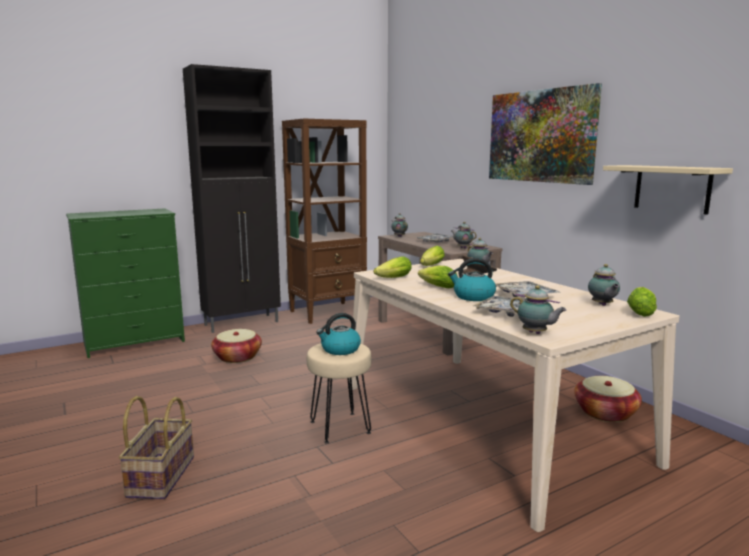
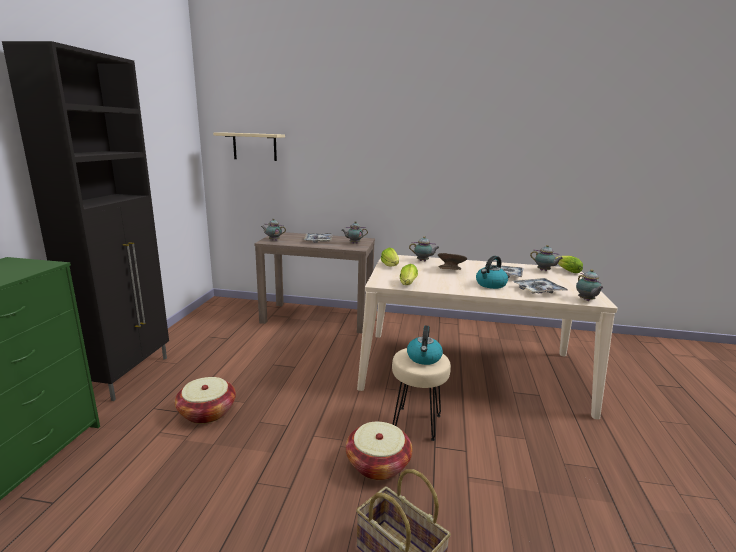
camera: 50 degrees left, 5 degrees up
brown bookcase [282,118,367,324] -> none
lettuce [418,266,458,288] -> none
picture [489,83,602,185] -> none
teapot [510,285,567,334] -> teapot turned 90 degrees clockwise [576,269,604,301]
basket [574,376,642,422] -> basket moved to [346,422,412,480]
beige shelf [603,165,733,215] -> beige shelf moved to [213,132,285,161]

